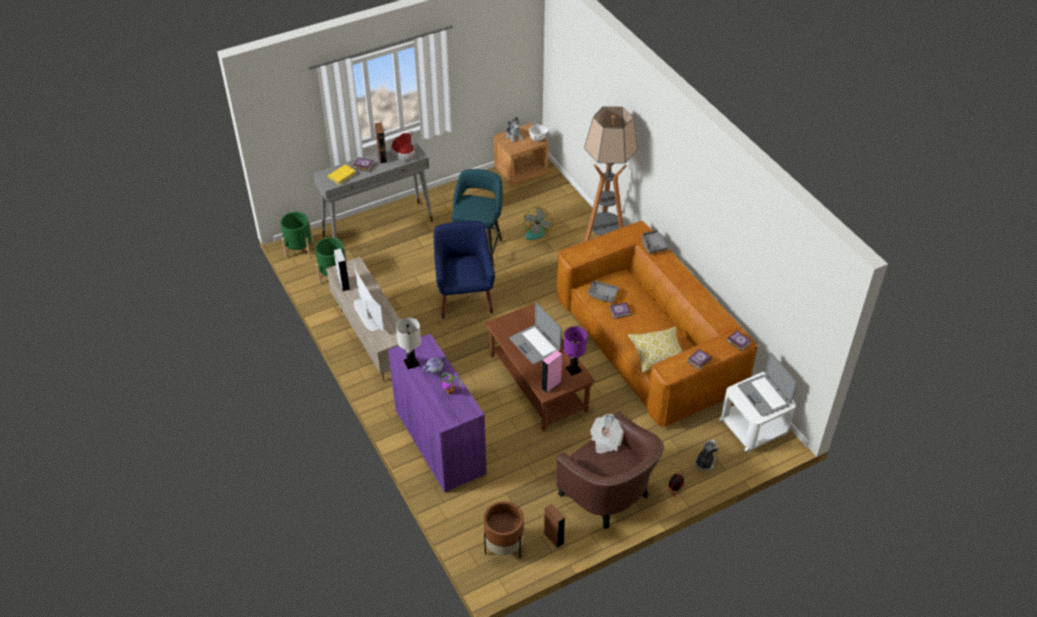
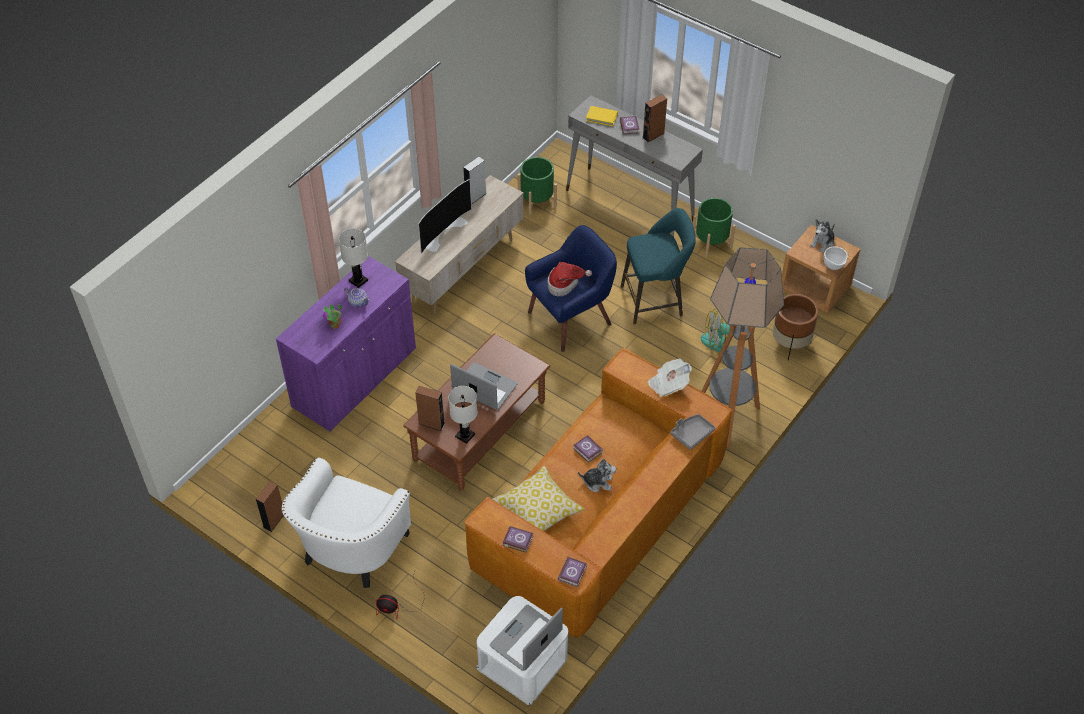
camera: 65 degrees right, 5 degrees up
green planter [280,212,313,258] -> green planter moved to [693,198,735,257]
hat [390,131,415,161] -> hat moved to [548,262,592,296]
brown planter [484,501,524,558] -> brown planter moved to [773,294,818,360]
laptop [509,302,562,364] -> laptop turned 90 degrees clockwise [450,362,517,410]
pink speaker [542,350,562,393] -> brown speaker [415,386,445,431]
brown armchair [556,411,664,529] -> white armchair [282,457,411,588]
purple table lamp [564,326,587,376] -> white table lamp [449,386,478,444]
grey tray [588,280,619,303] -> none
newspaper [590,414,624,453] -> newspaper moved to [648,359,692,397]
plush toy [695,440,719,471] -> plush toy moved to [578,458,616,492]

